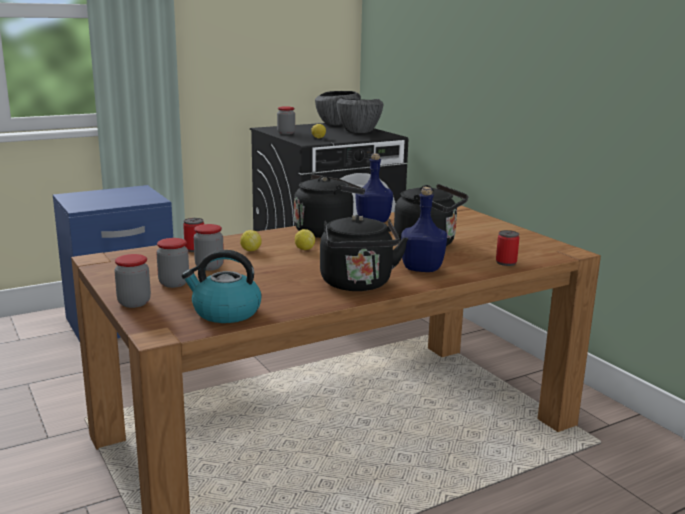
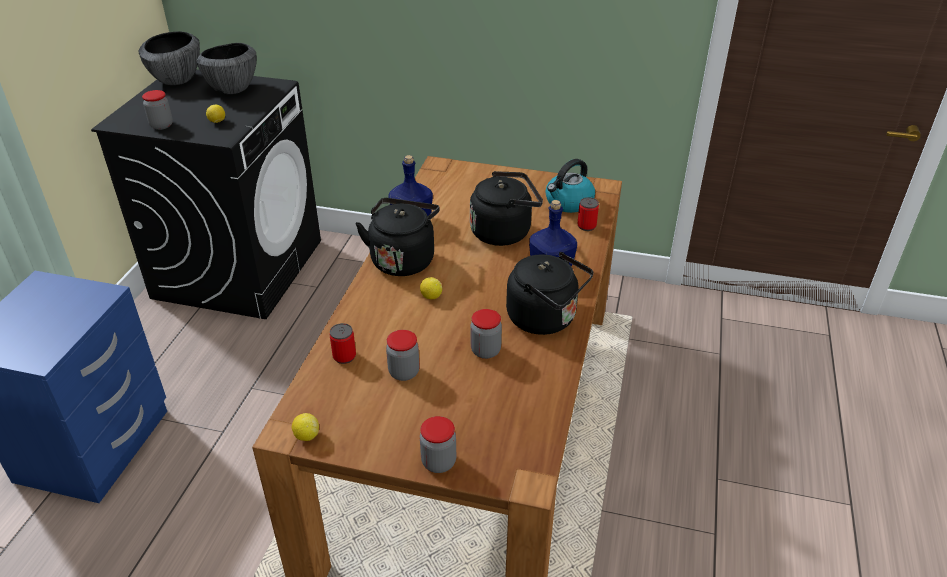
camera: 45 degrees left, 20 degrees up
jar [156,238,189,288] -> jar moved to [471,309,502,359]
kettle [181,250,262,323] -> kettle moved to [545,159,595,213]
lemon [240,230,262,251] -> lemon moved to [292,413,319,441]

